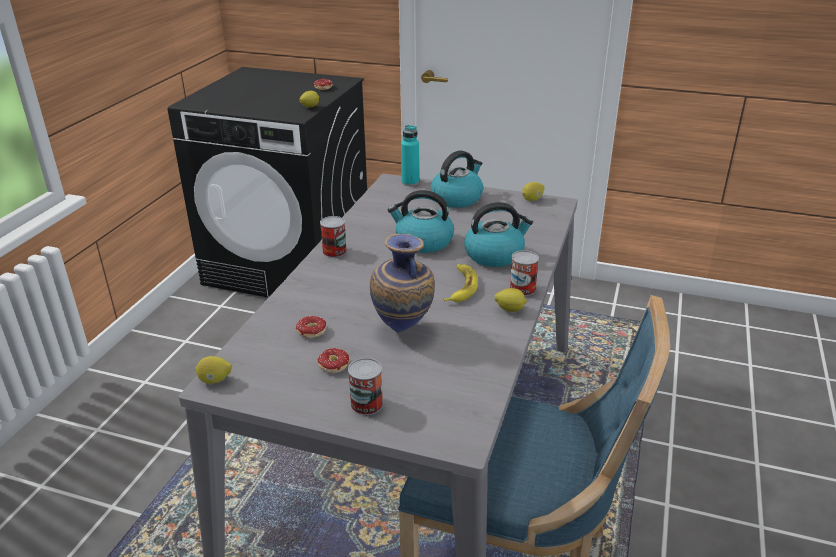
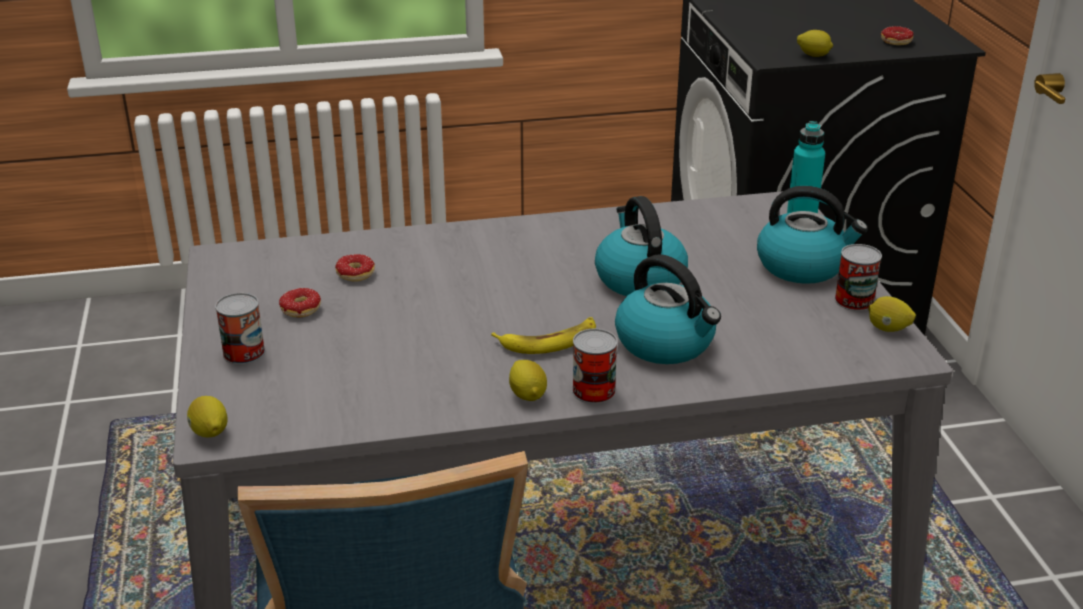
camera: 60 degrees right, 0 degrees up
lemon [195,356,232,384] -> lemon moved to [187,396,228,437]
can [320,216,347,258] -> can moved to [835,244,882,311]
vase [370,234,435,333] -> none

